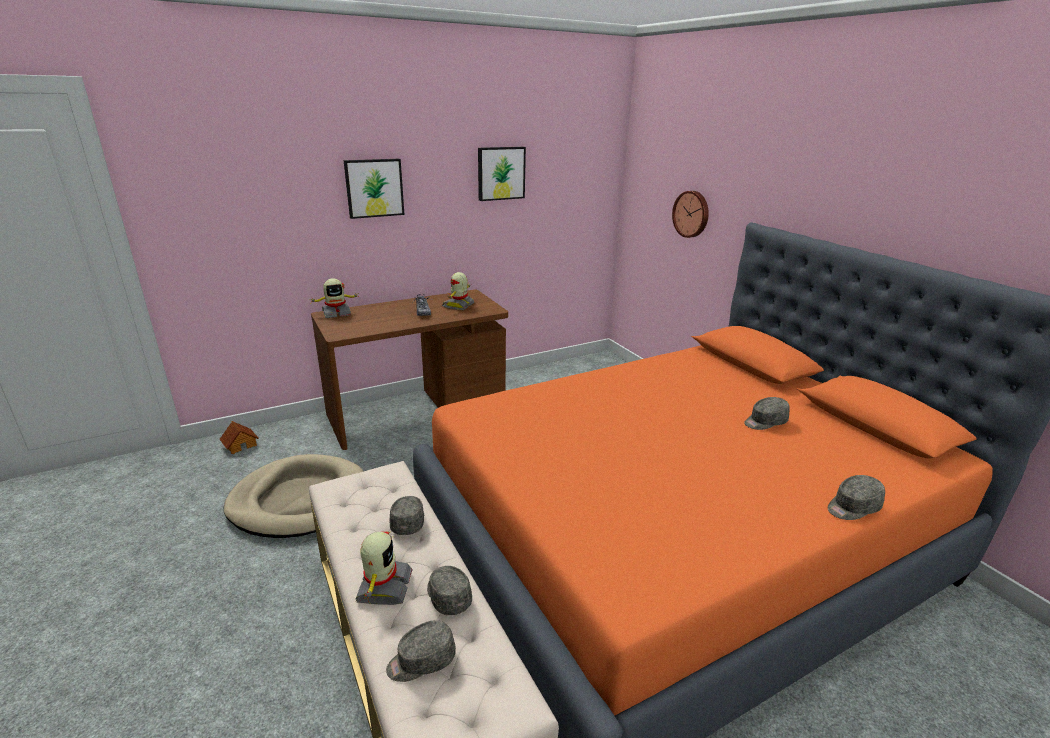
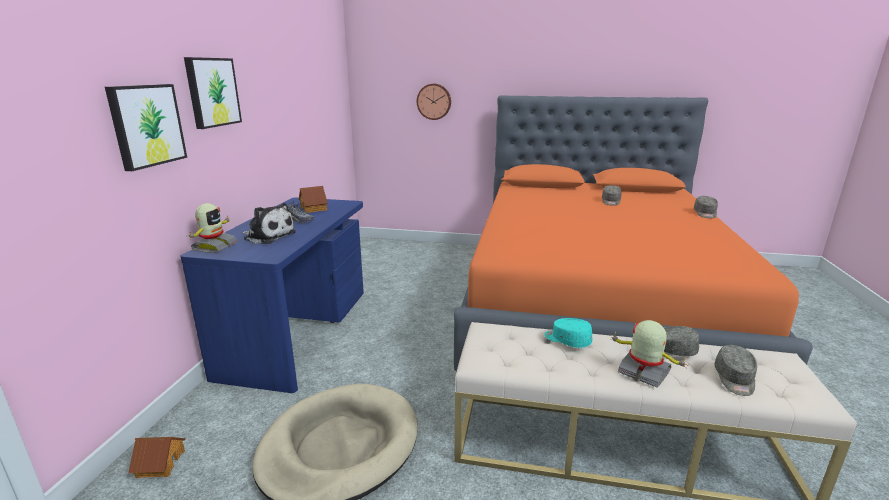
camera: 50 degrees left, 5 degrees down
brown desk [311,290,508,450] -> blue desk [181,198,364,393]
grey cap [389,496,424,535] -> turquoise cap [545,318,592,348]
toy robot [442,272,474,310] -> toy house [299,186,328,213]
picture [478,147,526,201] -> picture moved to [105,84,187,171]
none -> plush toy [241,203,296,244]

